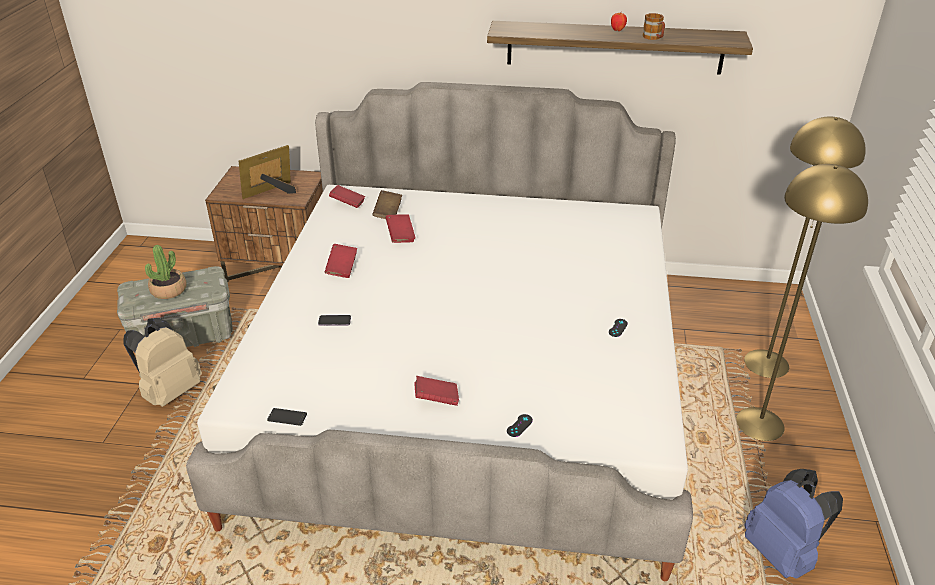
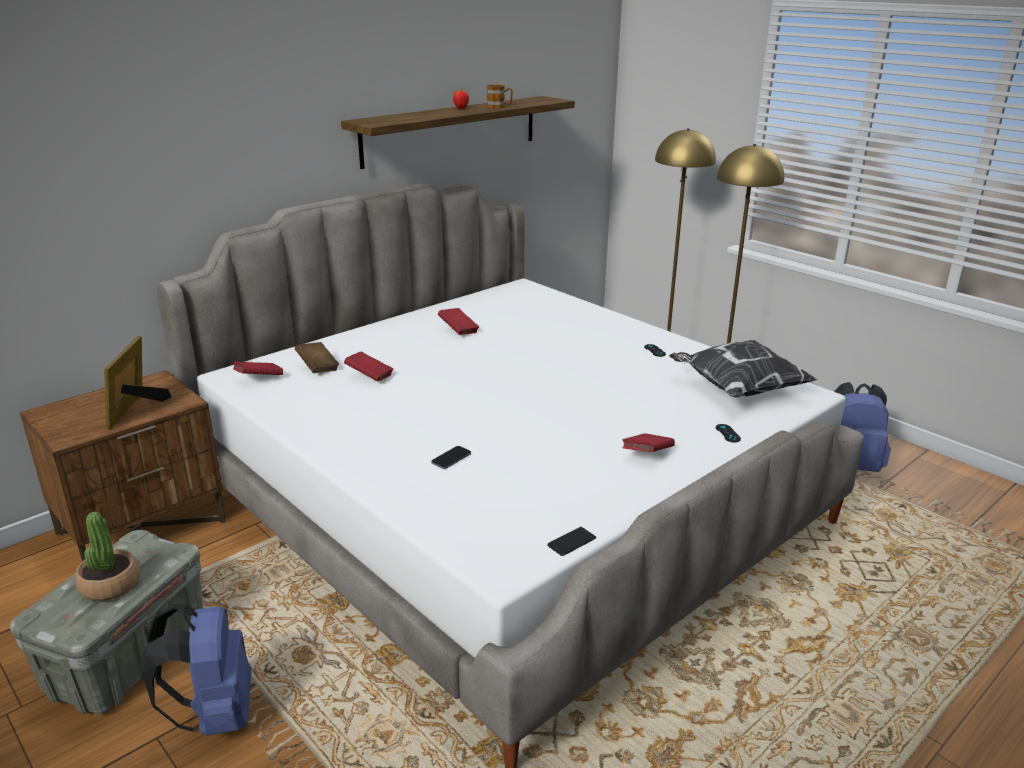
camera: 50 degrees left, 10 degrees down
beige backpack [124,318,202,407] -> blue backpack [140,604,252,736]
red book [325,244,357,278] -> red book moved to [438,308,479,335]
none -> pillow [669,340,817,398]

